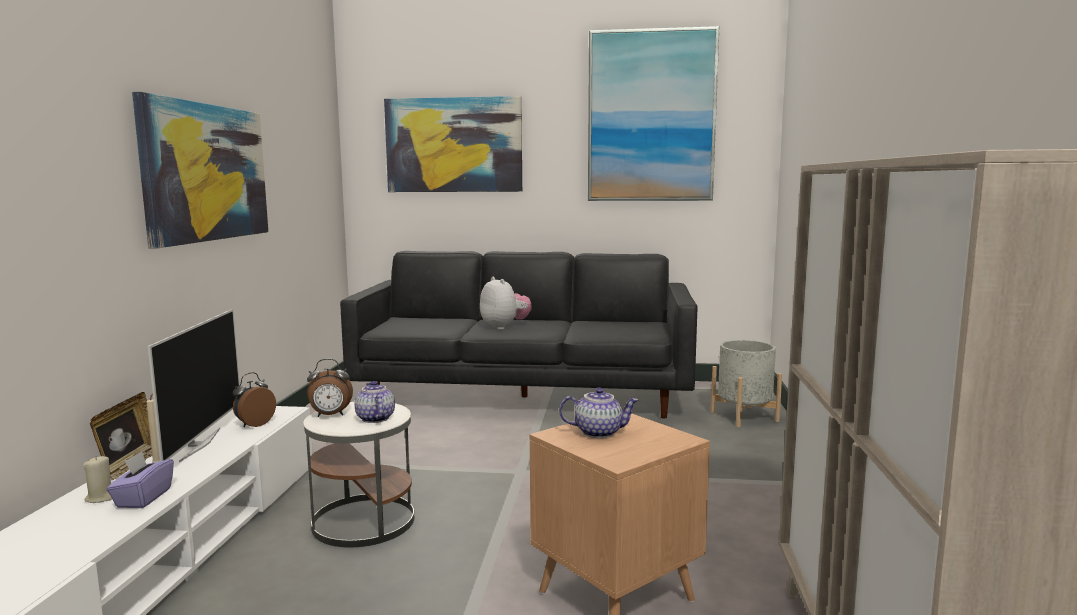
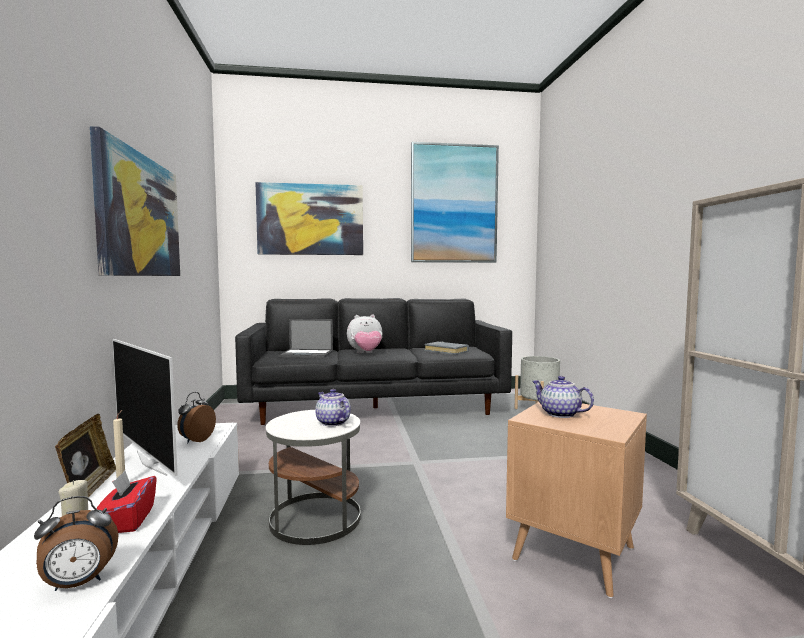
camera: 15 degrees left, 5 degrees down
purple tissue box [106,451,174,508] -> red tissue box [96,471,157,533]
television [148,309,240,462] -> television turned 150 degrees clockwise [112,339,178,476]
alarm clock [307,359,353,417] -> alarm clock moved to [34,496,119,591]
plush toy [480,277,531,330] -> plush toy turned 120 degrees clockwise [347,314,382,353]
teapot [559,387,639,438] -> teapot turned 120 degrees counterclockwise [532,376,594,418]
none -> laptop [278,319,333,358]
none -> grey book [424,342,469,355]

